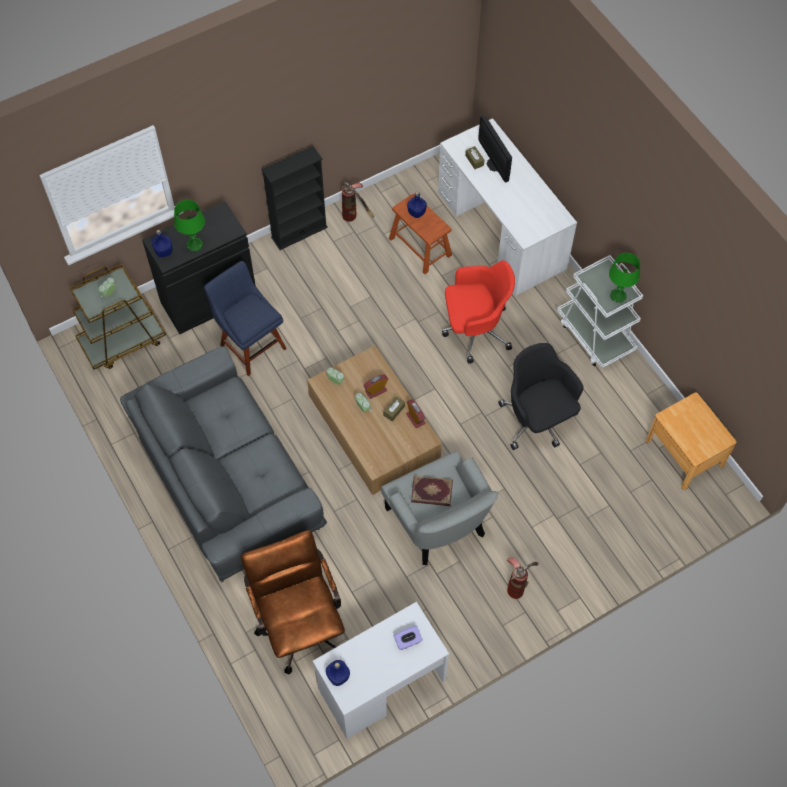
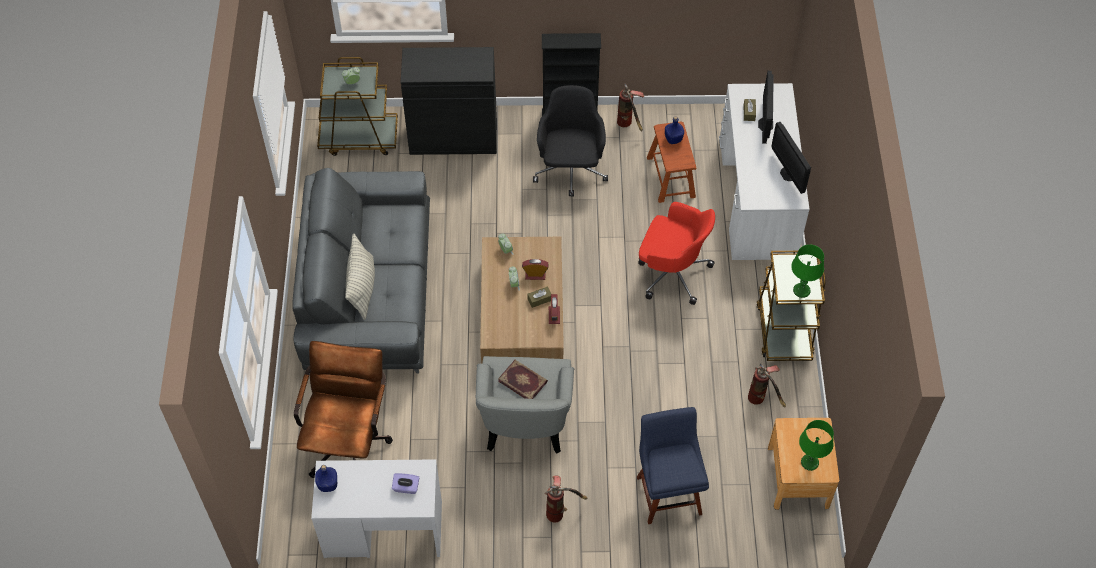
camera: 30 degrees right, 5 degrees down
blue bottle [152,230,173,257] -> none
green table lamp [174,200,205,252] -> green table lamp moved to [799,420,834,471]
blue chair [204,261,287,376] -> blue chair moved to [637,407,709,524]
black office chair [498,343,583,450] -> black office chair moved to [533,85,608,197]
white cart [557,255,643,368] -> brown cart [757,251,826,361]
none -> pillow [345,234,375,320]
none -> fire extinguisher [748,363,786,407]
none -> monitor [771,122,811,194]

